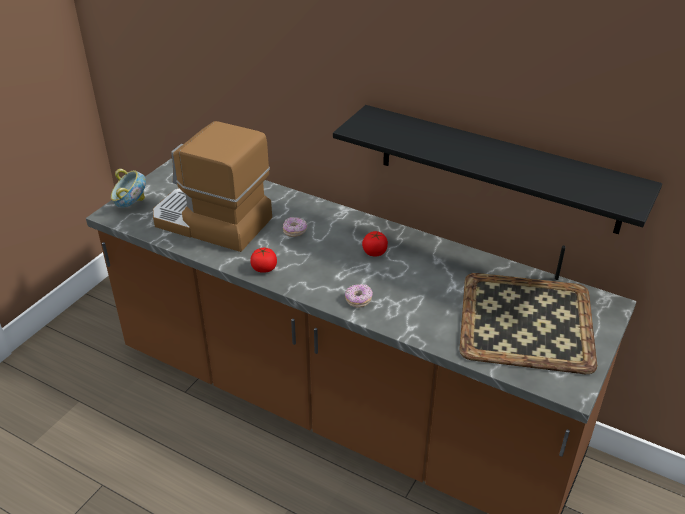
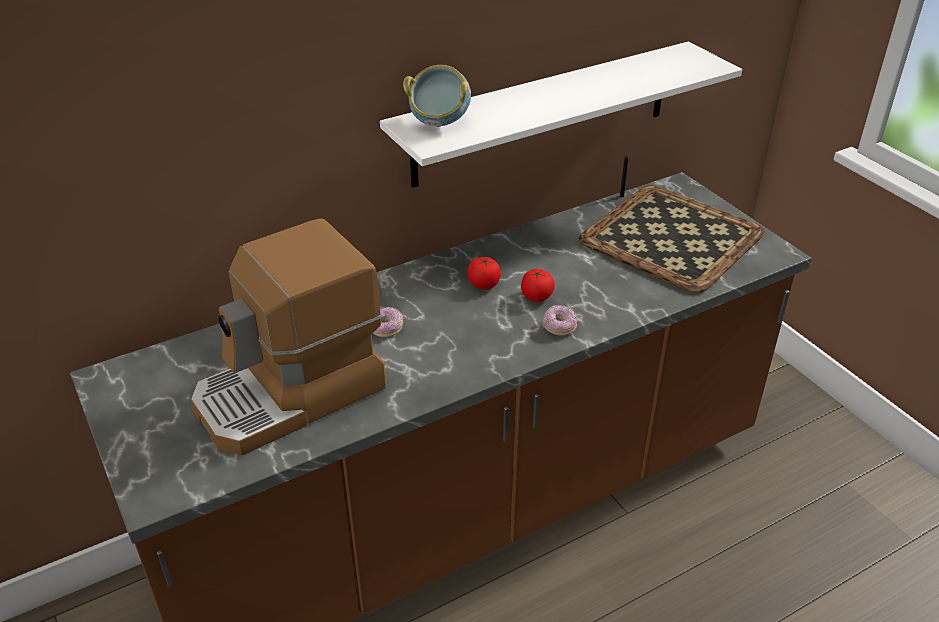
camera: 60 degrees left, 0 degrees up
bowl [111,169,146,208] -> bowl moved to [403,65,471,127]
tomato [250,248,277,273] -> tomato moved to [521,269,555,302]
black shelf [333,105,662,234] -> white shelf [380,42,742,188]

